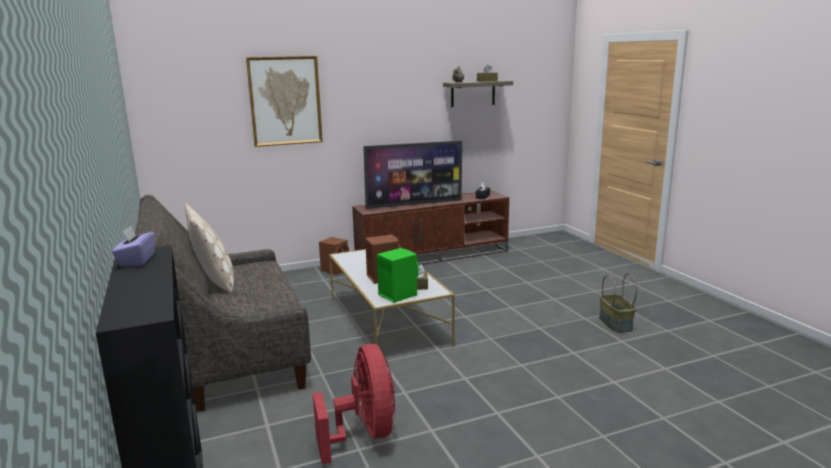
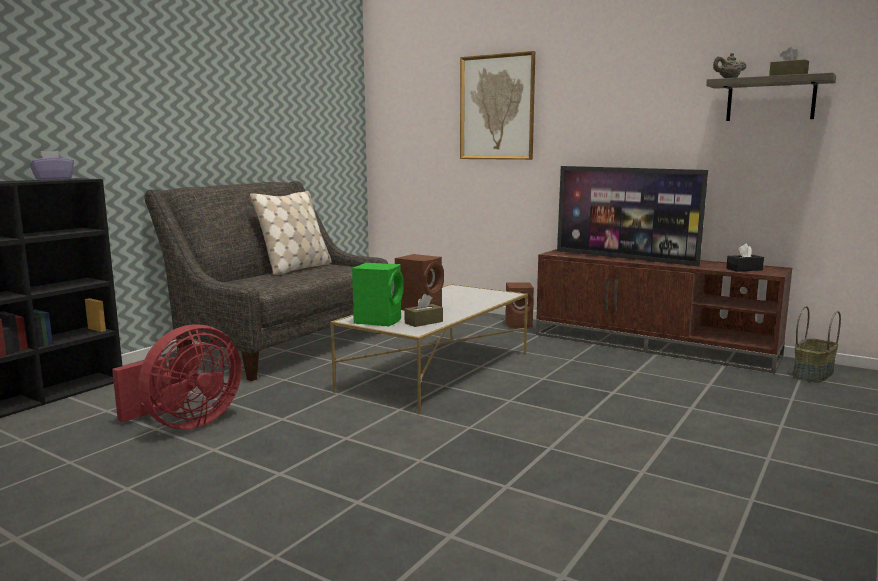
camera: 55 degrees right, 5 degrees down
basket [599,273,637,333] -> basket moved to [793,306,841,383]

